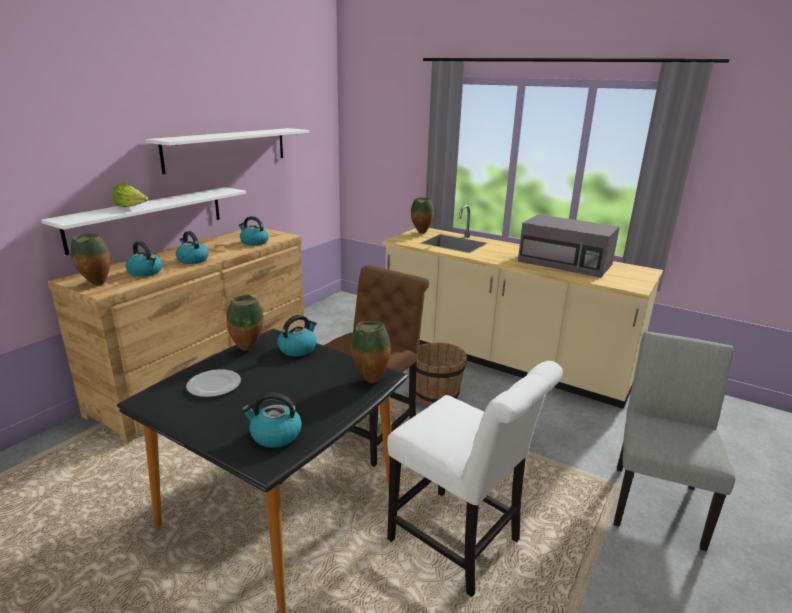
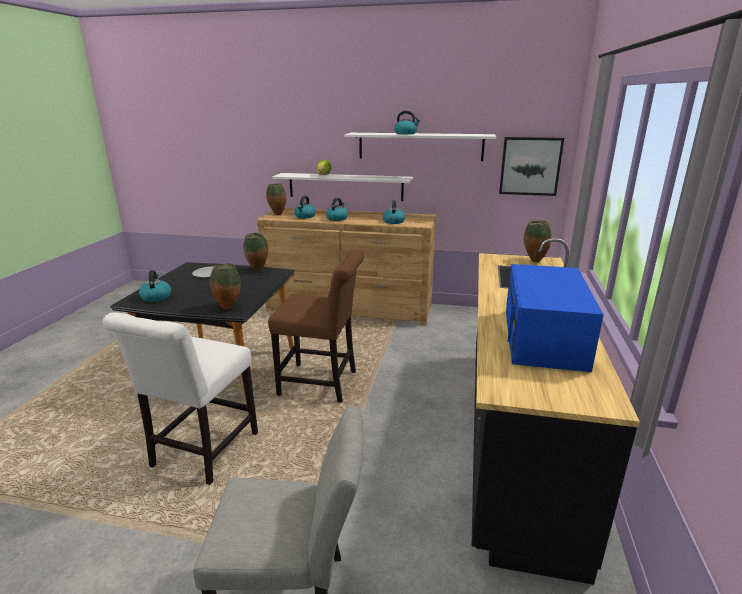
camera: 70 degrees right, 0 degrees up
kettle [277,315,317,356] -> kettle moved to [394,111,420,135]
beige counter [383,205,663,409] -> black counter [472,238,640,585]
brown bucket [416,342,467,407] -> none
grey microwave [518,214,620,278] -> blue microwave [506,264,604,372]
none -> picture [499,137,564,196]

